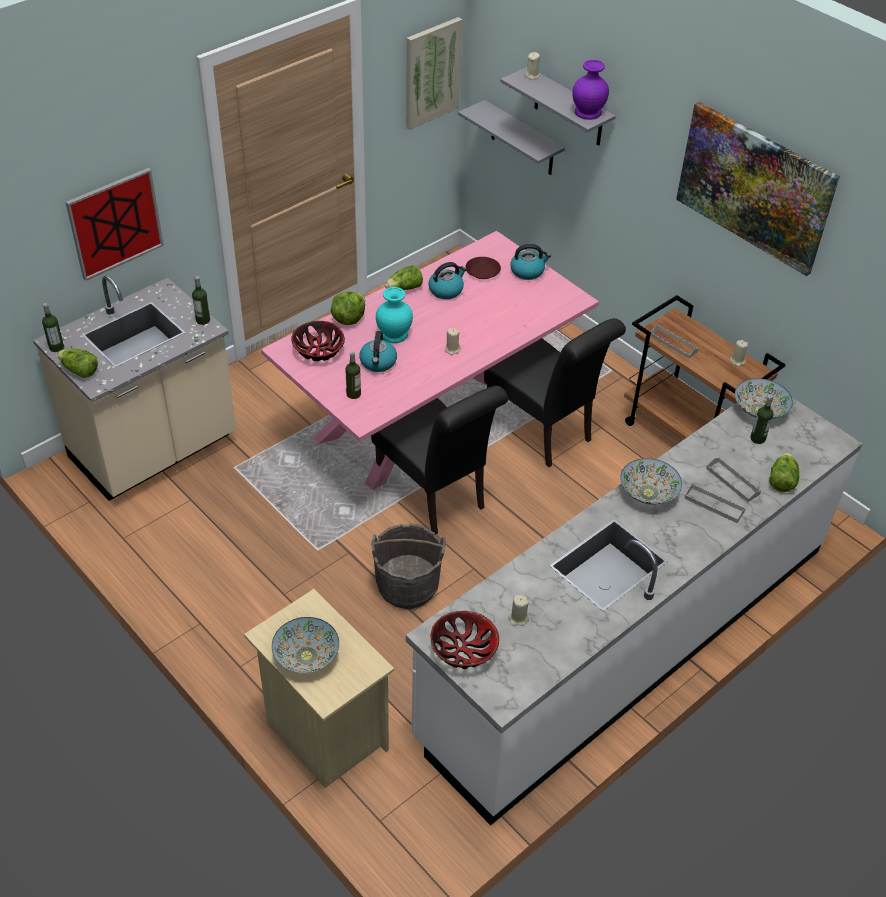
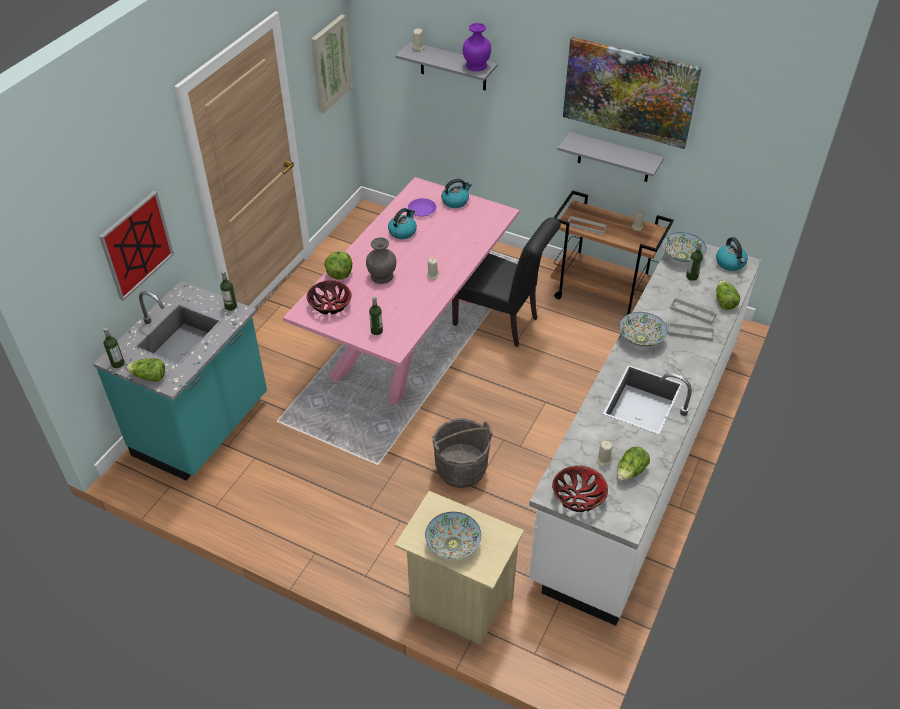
camera: 20 degrees left, 0 degrees up
beige counter [33,276,236,501] -> turquoise counter [93,281,267,481]
kettle [359,331,397,372] -> kettle moved to [716,237,748,271]
black chair [371,386,508,535] -> none
turquoise vase [376,287,413,343] -> grey vase [366,237,396,284]
lettuce [385,266,423,290] -> lettuce moved to [617,446,650,481]
grey shelf [458,100,565,175] -> grey shelf moved to [558,132,664,182]
brown plate [465,257,501,279] -> purple plate [408,198,436,217]

